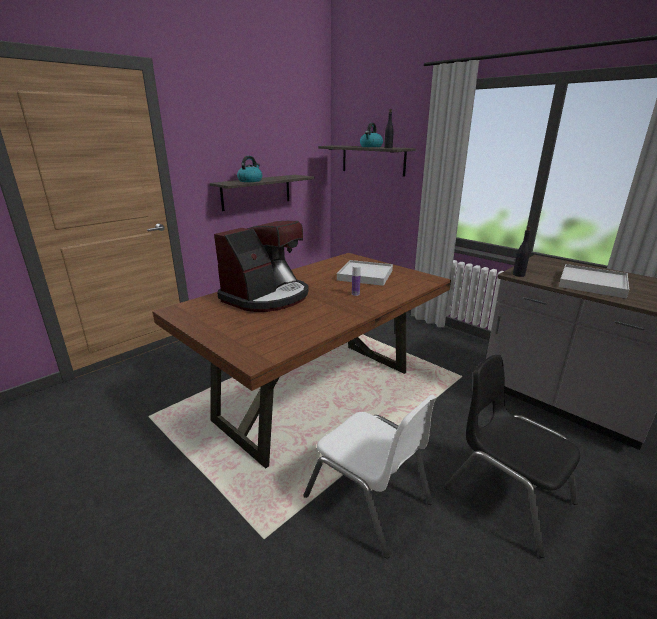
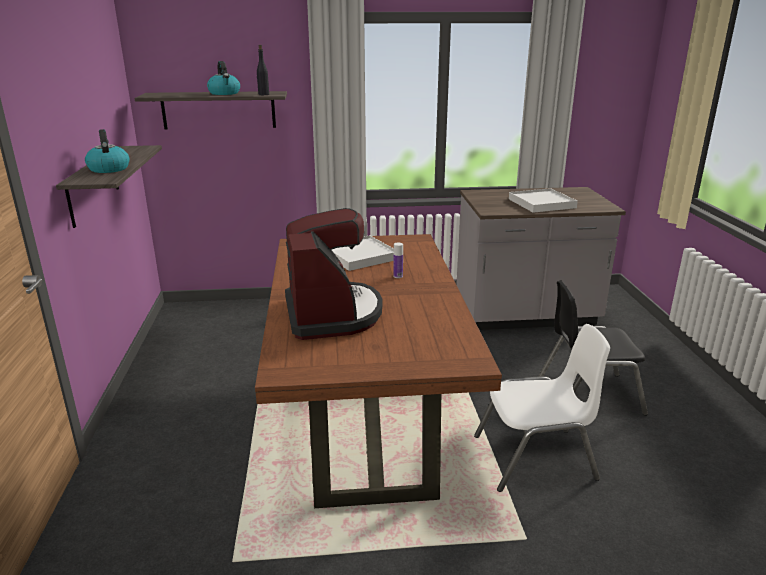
camera: 50 degrees left, 0 degrees up
black bottle [513,226,530,277] -> none

